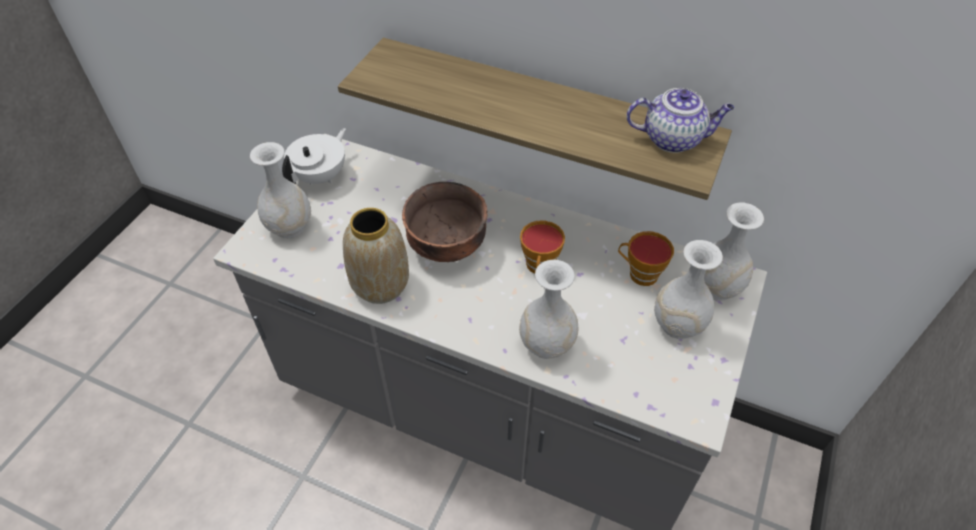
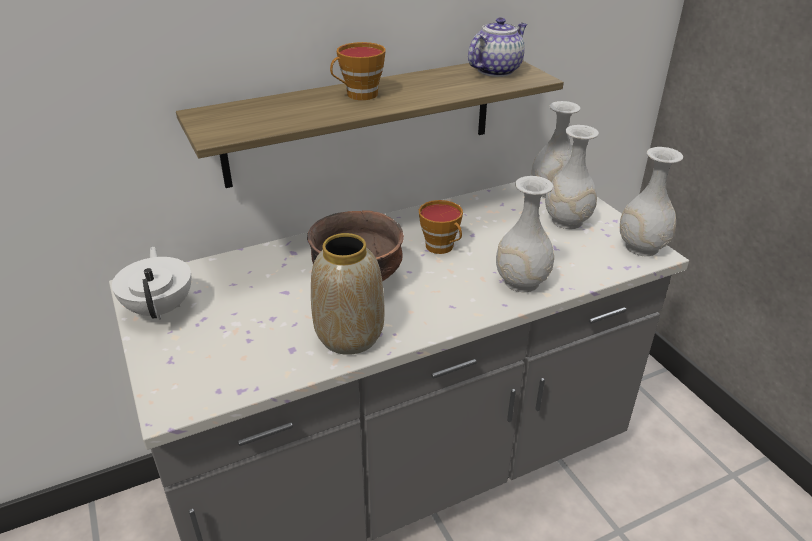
camera: 50 degrees left, 15 degrees down
white vase [250,142,311,238] -> white vase moved to [620,147,683,256]
cup [618,231,674,286] -> cup moved to [330,42,386,100]

